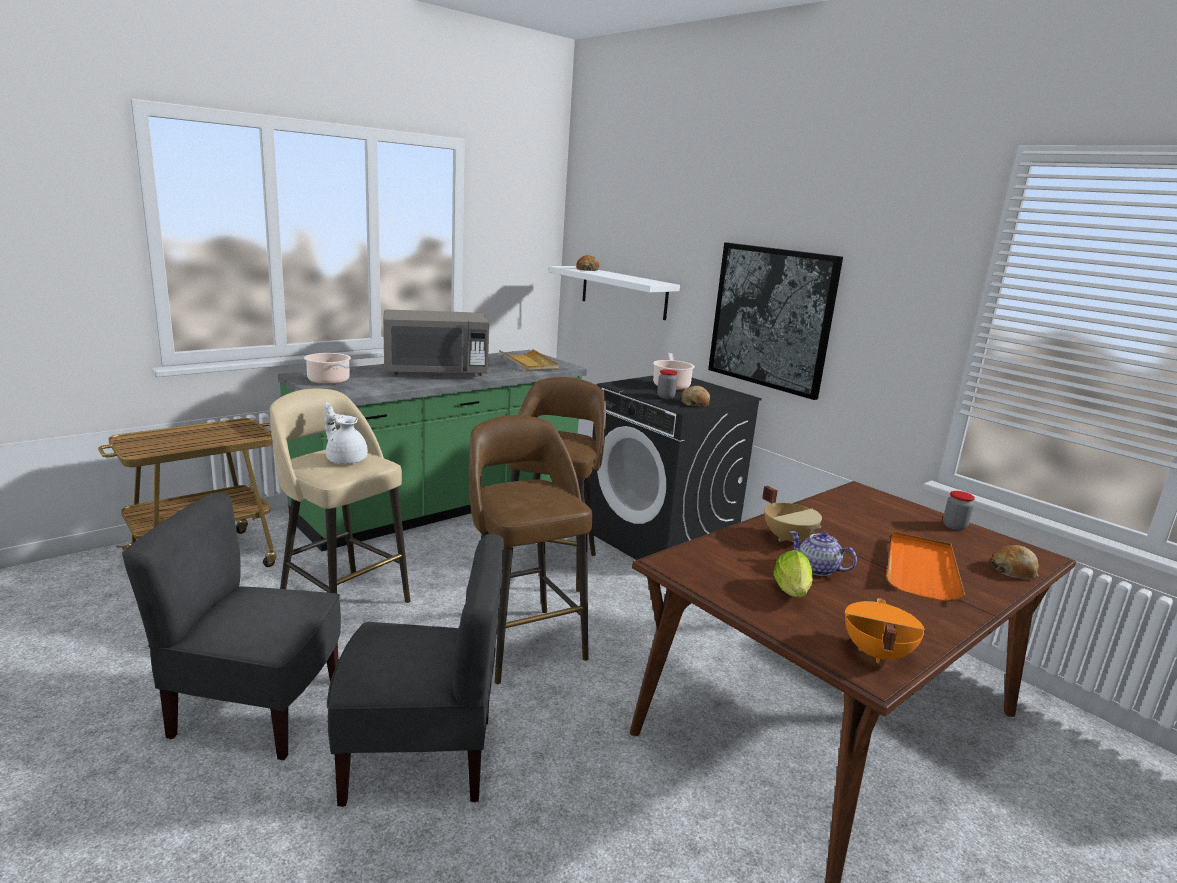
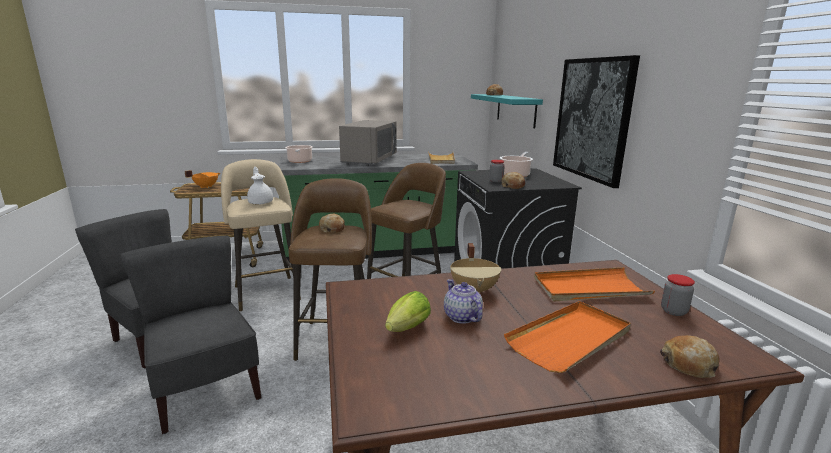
camera: 30 degrees right, 0 degrees up
grey chair [327,534,504,807] -> grey chair turned 150 degrees counterclockwise [121,236,261,434]
grey microwave [383,309,489,376] -> grey microwave turned 90 degrees counterclockwise [339,120,397,166]
white shelf [548,266,680,320] -> turquoise shelf [471,94,543,128]
orange cooking pot [845,598,925,663] -> orange cooking pot moved to [185,170,220,188]
none -> bread [319,213,345,233]
none -> orange tray [534,267,655,302]

